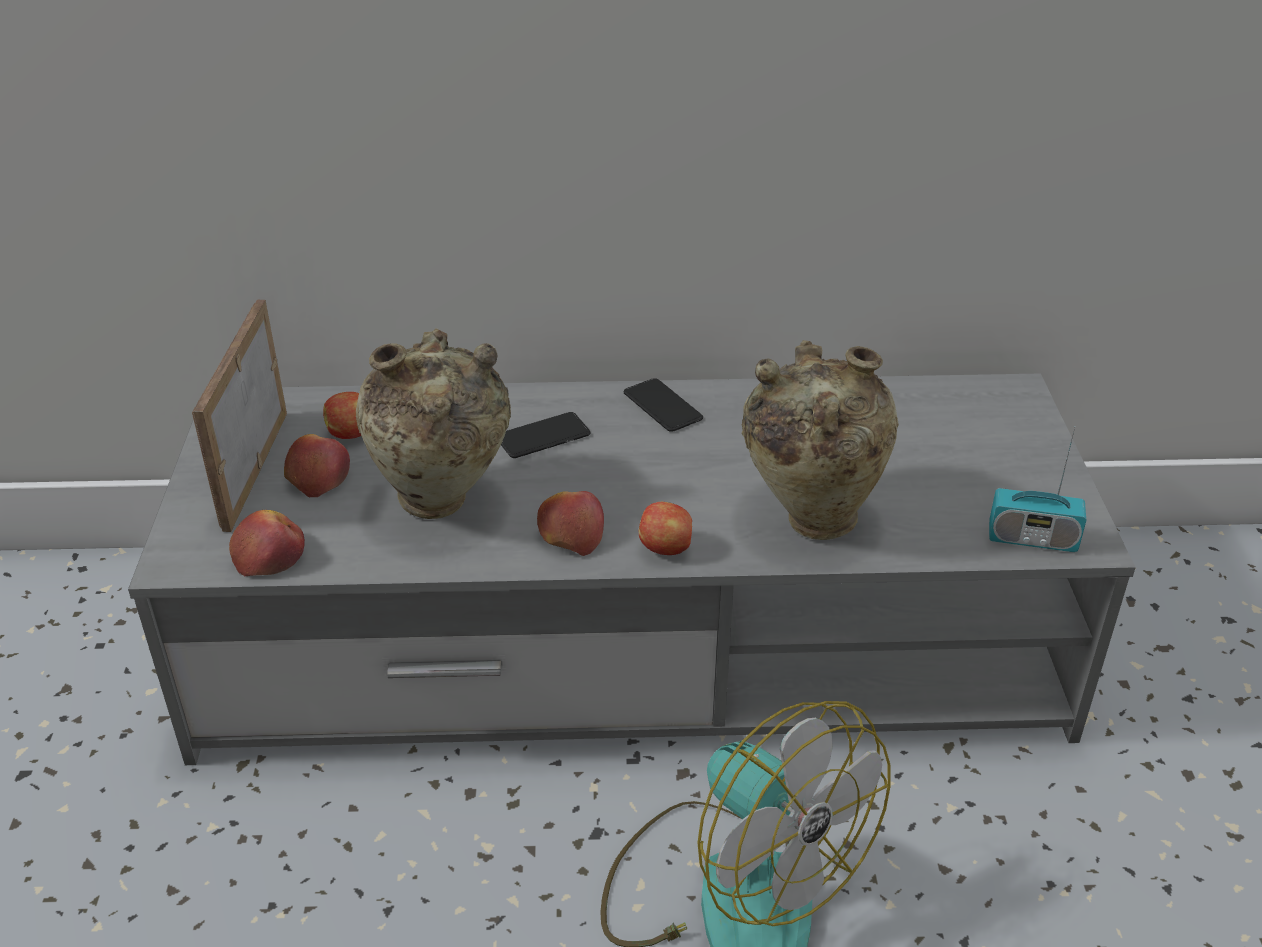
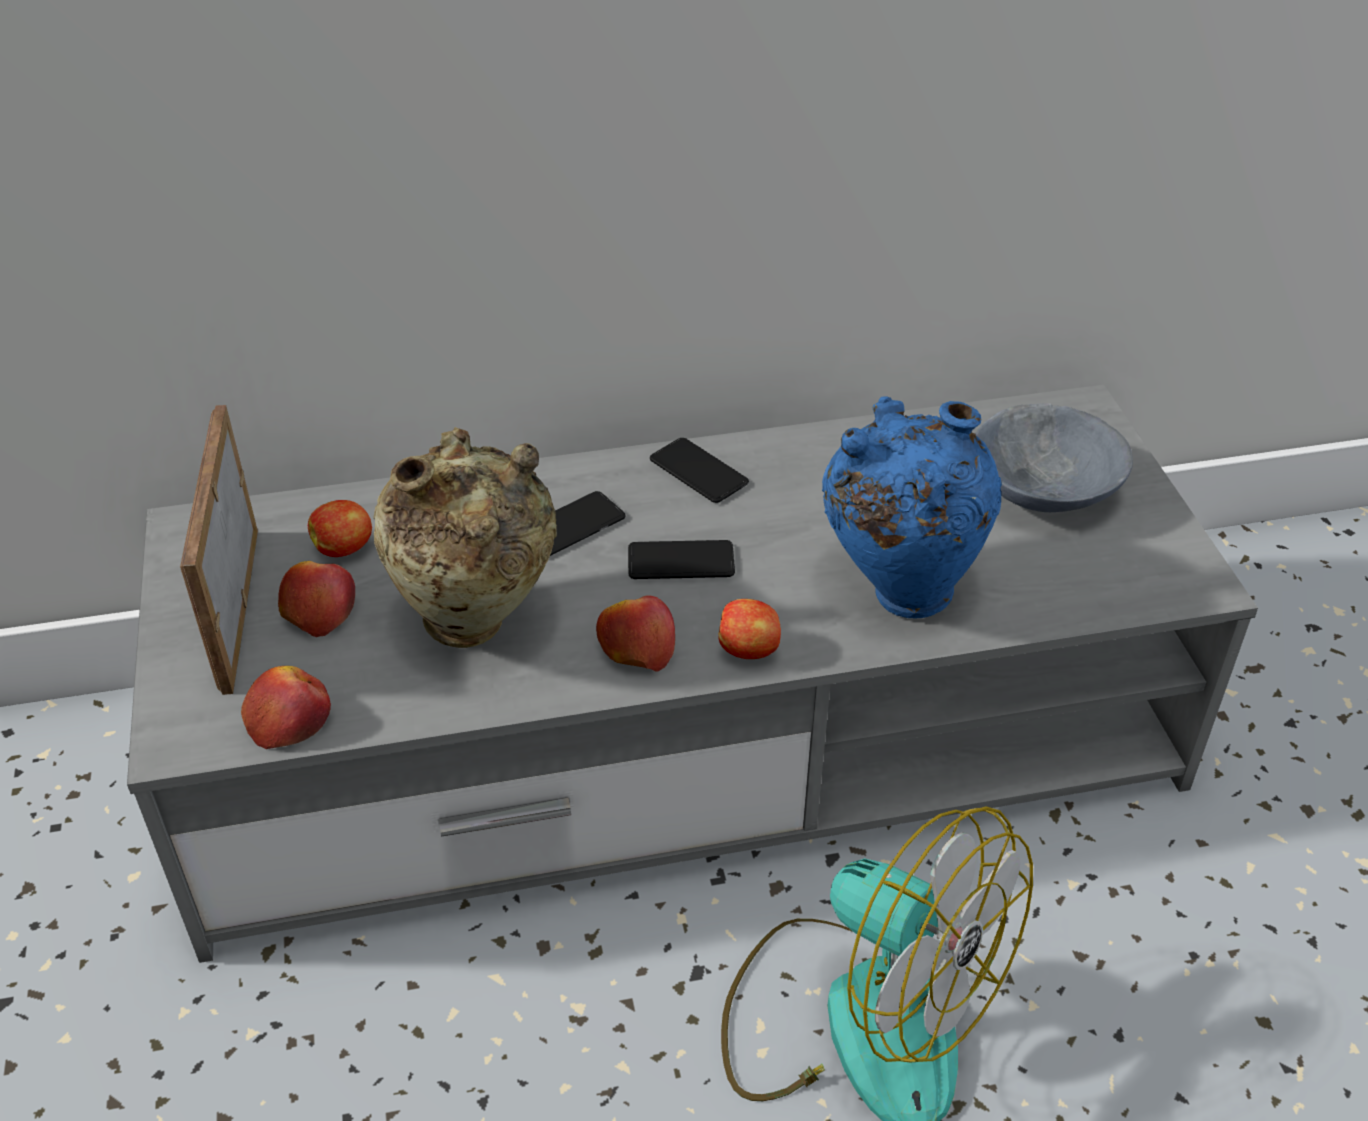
camera: 10 degrees left, 5 degrees up
beige vase [741,340,899,540] -> blue vase [822,396,1002,618]
radio [989,428,1086,552] -> none
none -> phone [628,540,735,579]
none -> grey bowl [975,403,1133,512]

